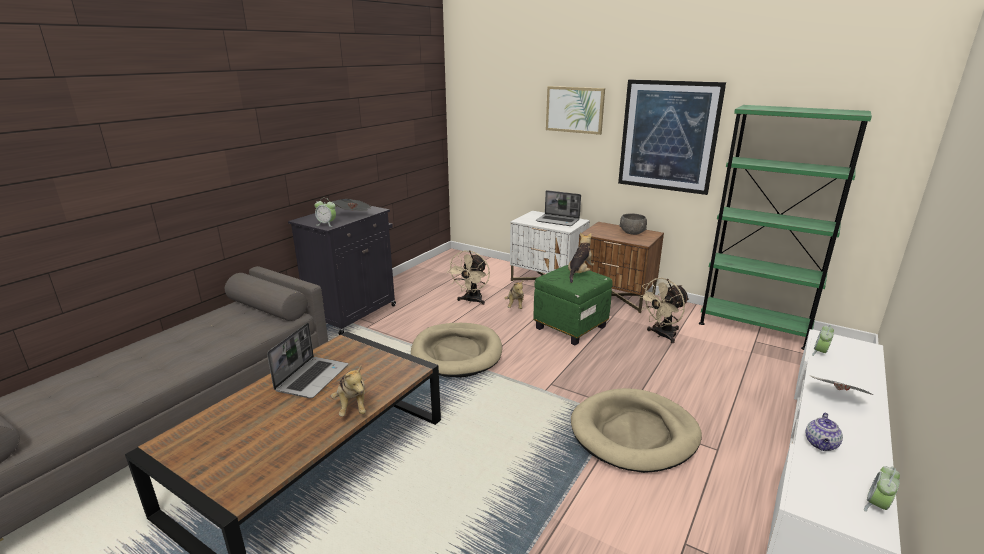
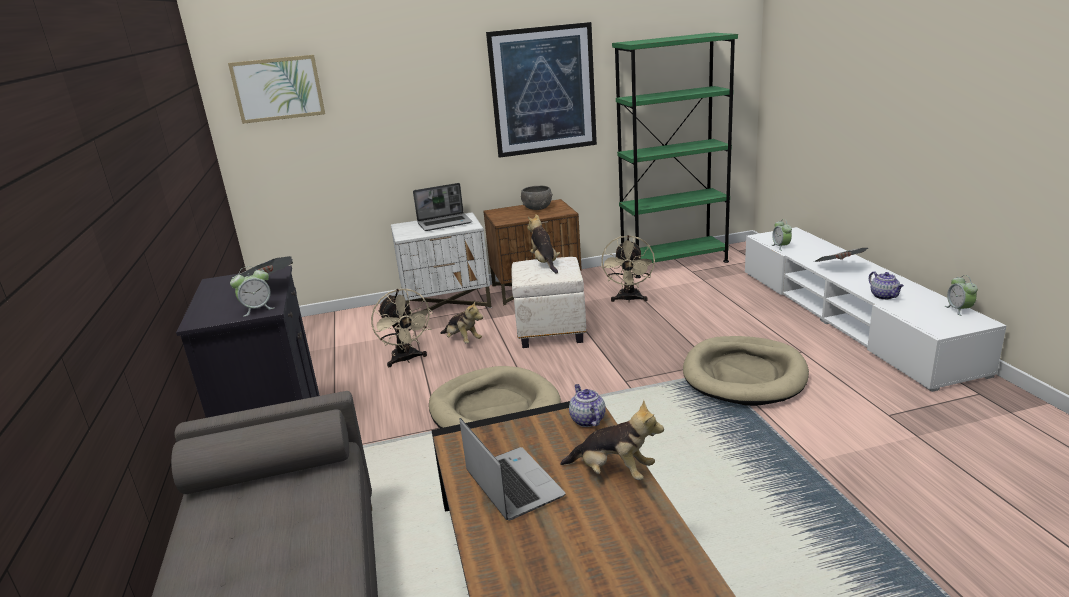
camera: 45 degrees left, 0 degrees up
green ottoman [533,265,613,346] -> white ottoman [511,257,587,348]
picture [546,86,605,135] -> picture moved to [228,55,325,124]
none -> teapot [569,384,606,427]

